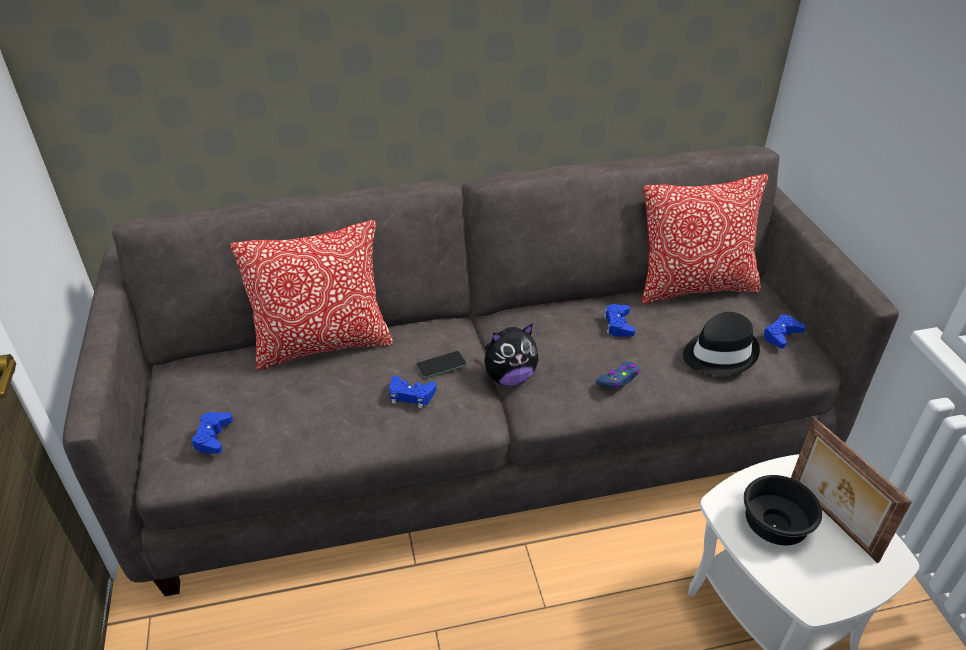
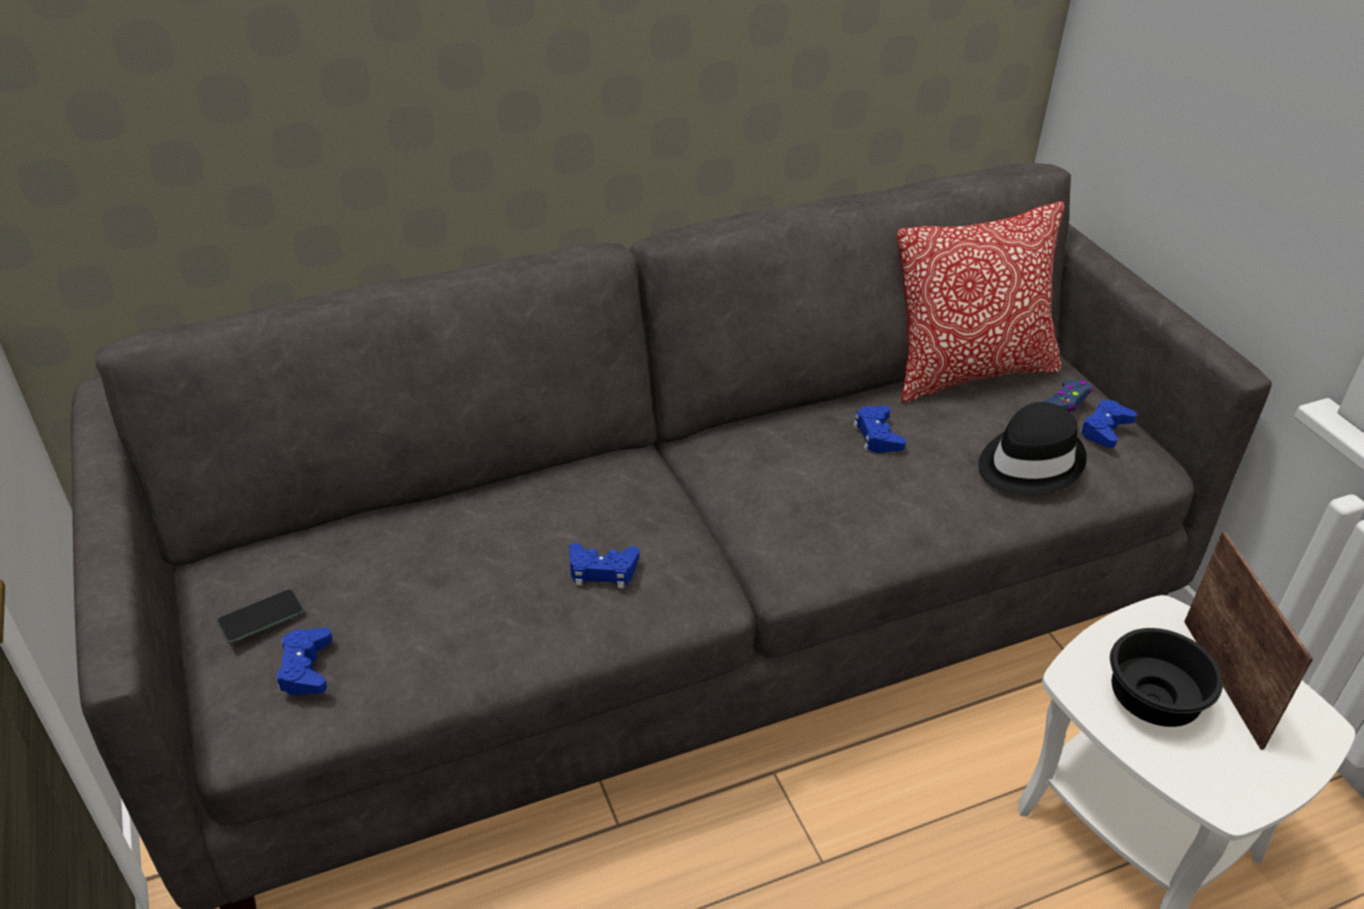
camera: 10 degrees left, 0 degrees up
pillow [231,220,393,371] -> none
phone [416,351,467,378] -> phone moved to [217,589,304,643]
plush toy [484,324,539,386] -> none
blue game controller [596,362,640,389] -> blue game controller moved to [1043,380,1092,412]
picture frame [791,418,912,563] -> picture frame turned 150 degrees counterclockwise [1184,531,1313,750]

